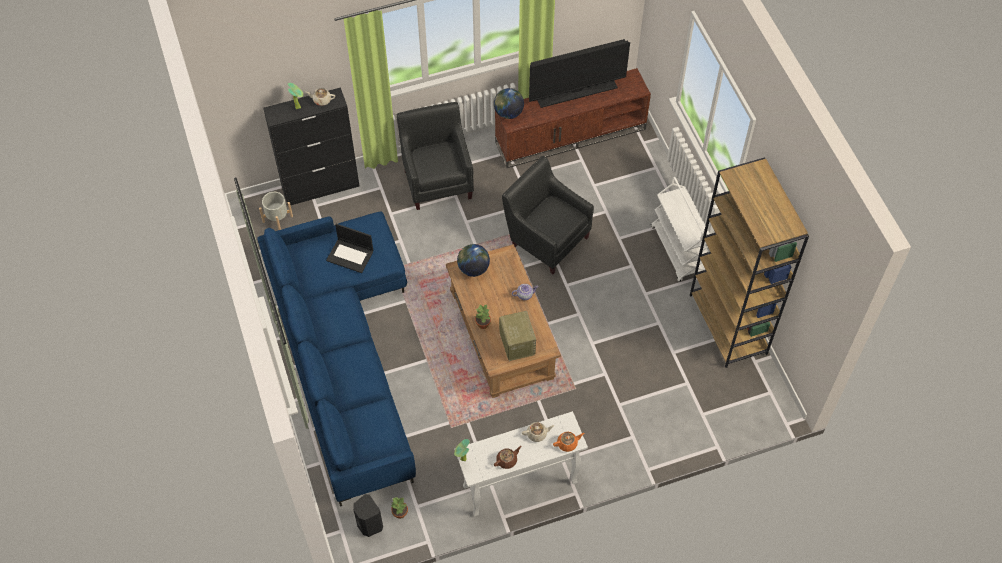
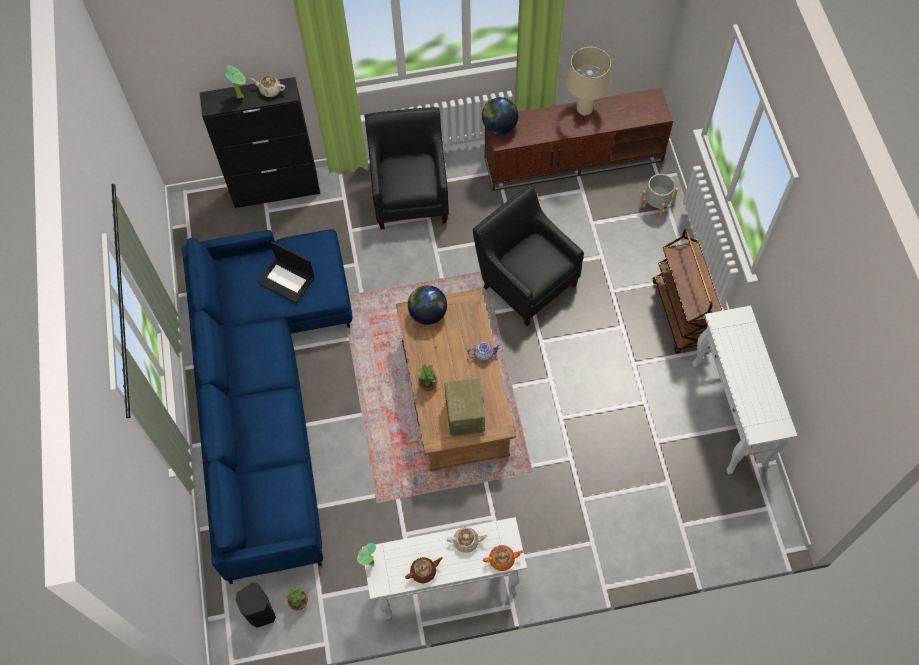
camera: 10 degrees right, 5 degrees up
grey planter [259,192,293,230] -> grey planter moved to [639,174,678,221]
television [529,39,630,108] -> beige table lamp [566,47,611,116]
white cart [651,177,710,282] -> brown cart [653,229,723,354]
brown bookcase [690,157,809,368] -> white console table [692,306,797,474]

